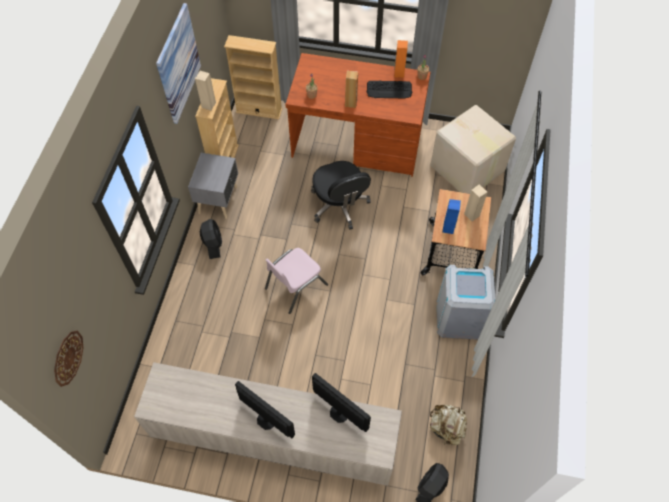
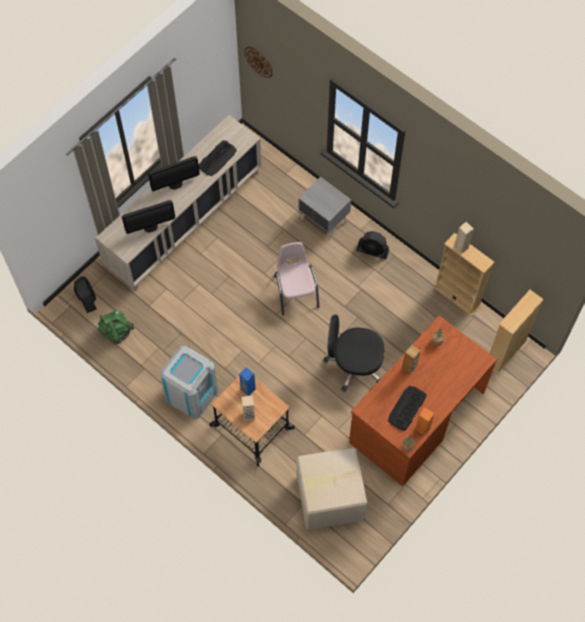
camera: 120 degrees right, 5 degrees up
picture [156,3,201,124] -> none
grey nightstand [188,153,238,219] -> grey nightstand moved to [298,177,351,240]
beige backpack [430,405,467,445] -> green backpack [97,310,134,344]
none -> keyboard [199,140,237,176]

